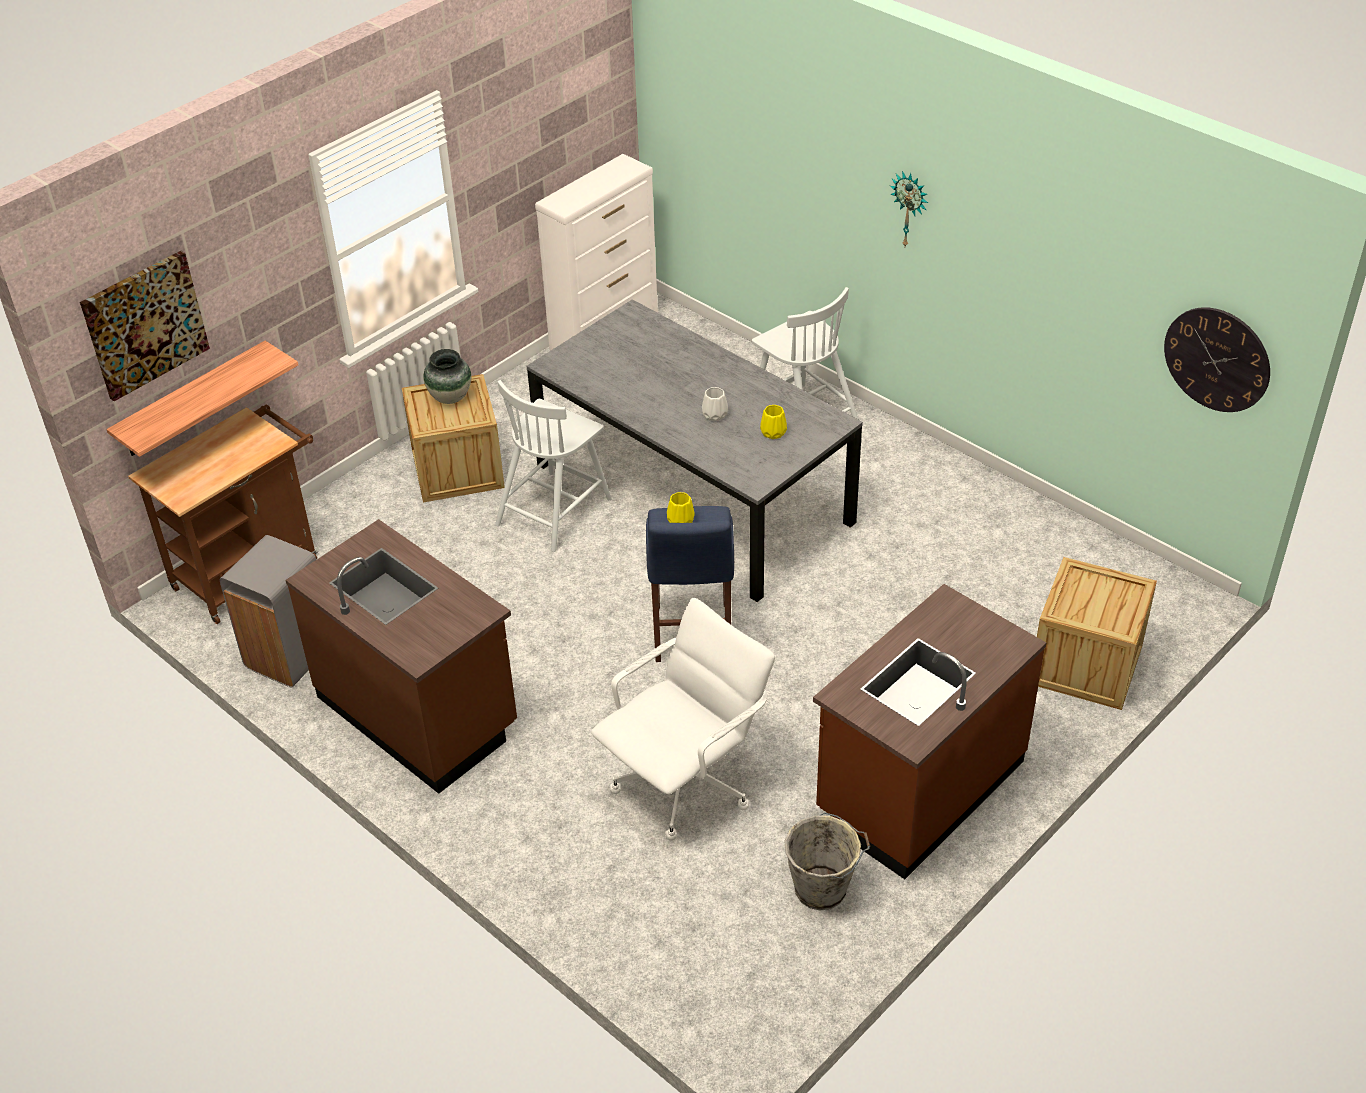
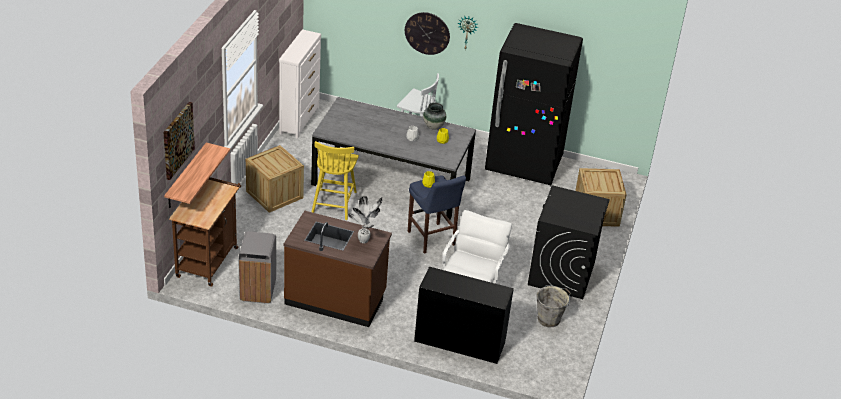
camera: 30 degrees left, 5 degrees down
vase [423,349,471,404] -> vase moved to [423,103,446,130]
white chair [495,380,611,552] -> yellow chair [312,141,359,220]
brown counter [813,584,1046,879] -> black washing machine [528,186,610,299]
wall clock [1164,307,1270,412] -> wall clock moved to [405,12,450,55]
none -> potted plant [348,196,383,243]
none -> black desk [414,267,514,364]
none -> black fridge [485,23,583,185]

